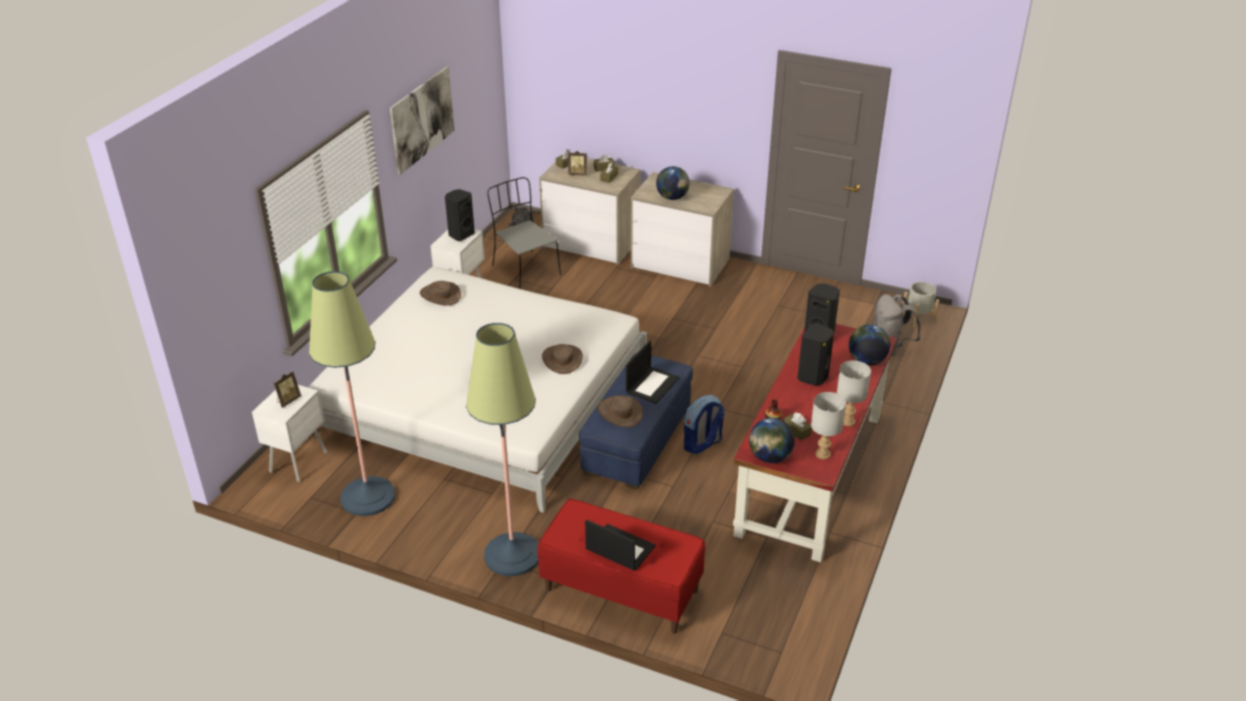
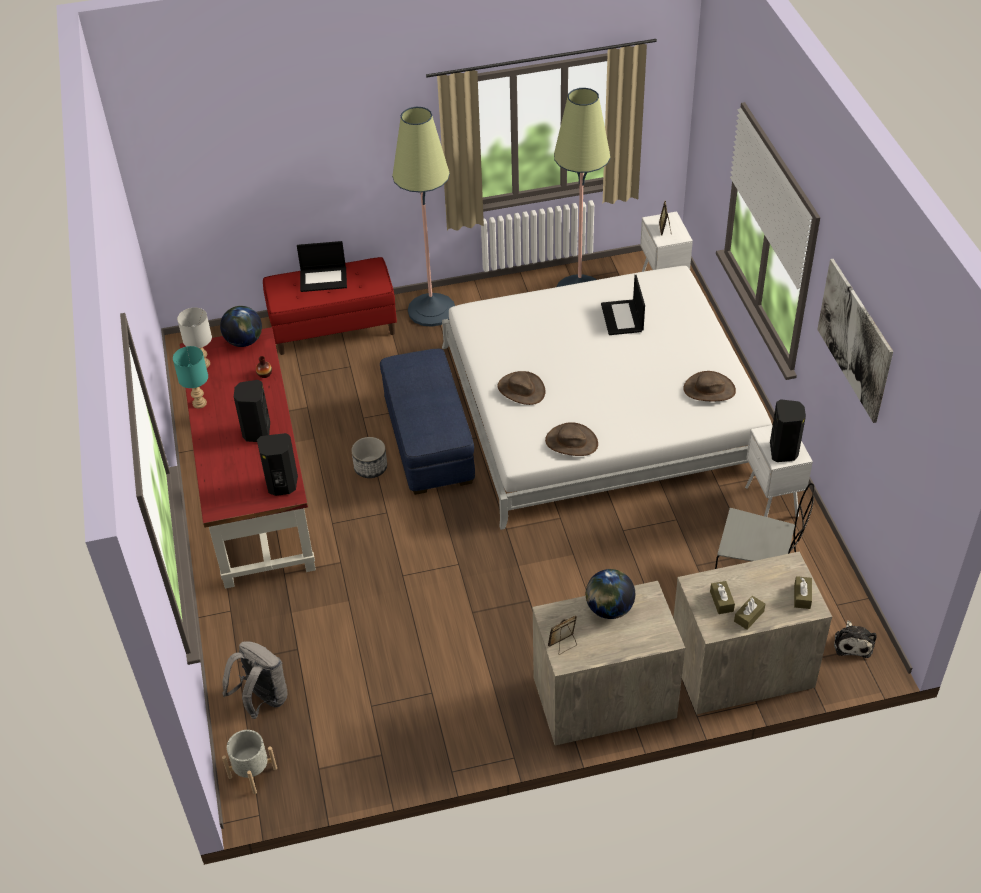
camera: 145 degrees right, 10 degrees up
picture frame [568,151,587,176] -> picture frame moved to [548,615,577,655]
brown hat [598,396,643,427] -> brown hat moved to [545,422,598,456]
laptop [626,340,680,404] -> laptop moved to [601,275,645,335]
backpack [684,395,725,454] -> planter [351,437,387,478]
brown tissue box [783,412,812,441] -> none
grey table lamp [837,361,871,426] -> turquoise table lamp [173,346,208,409]
globe [849,324,890,365] -> none

